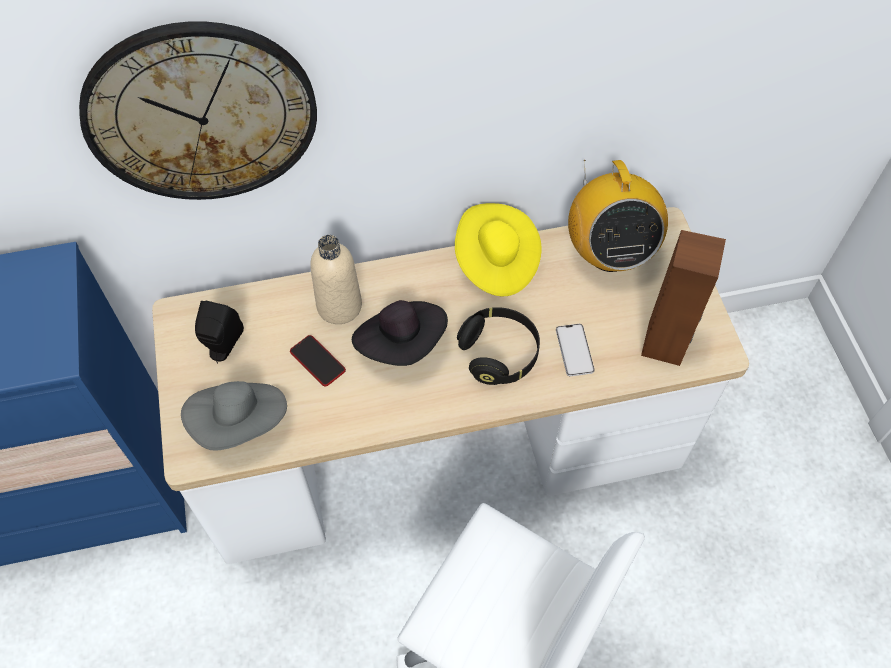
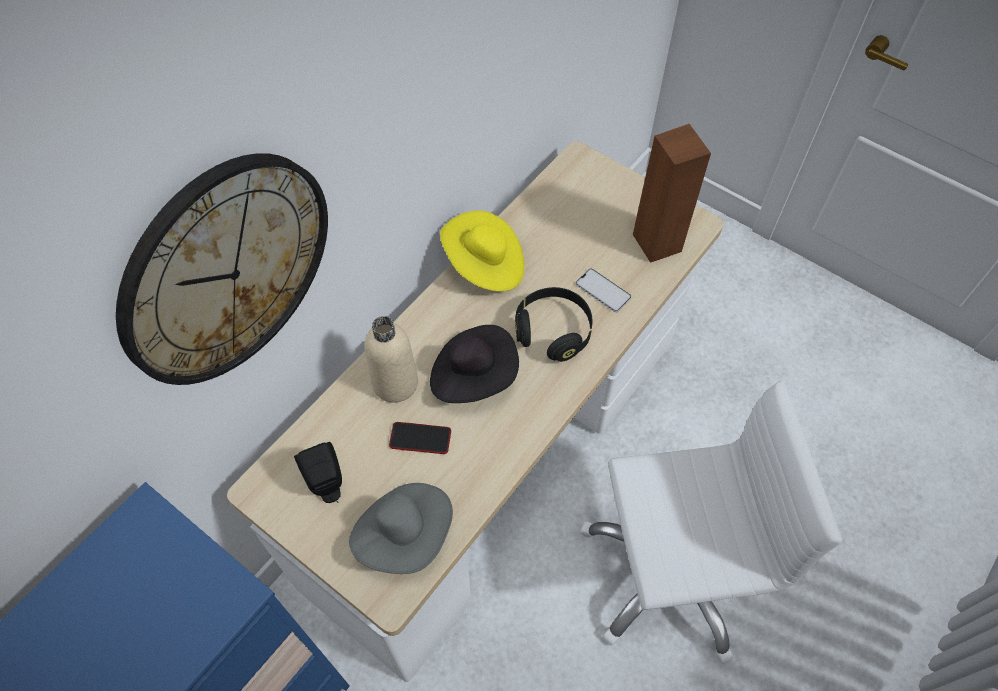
camera: 40 degrees left, 0 degrees up
radio [568,160,668,272] -> none

